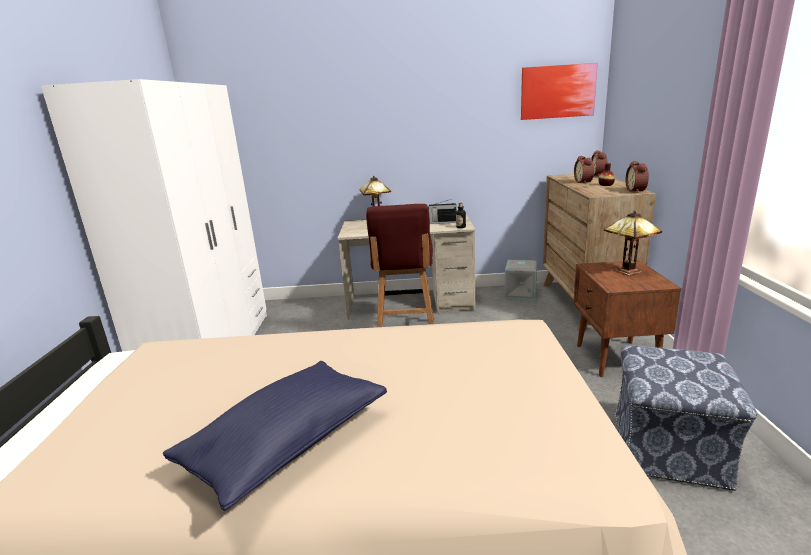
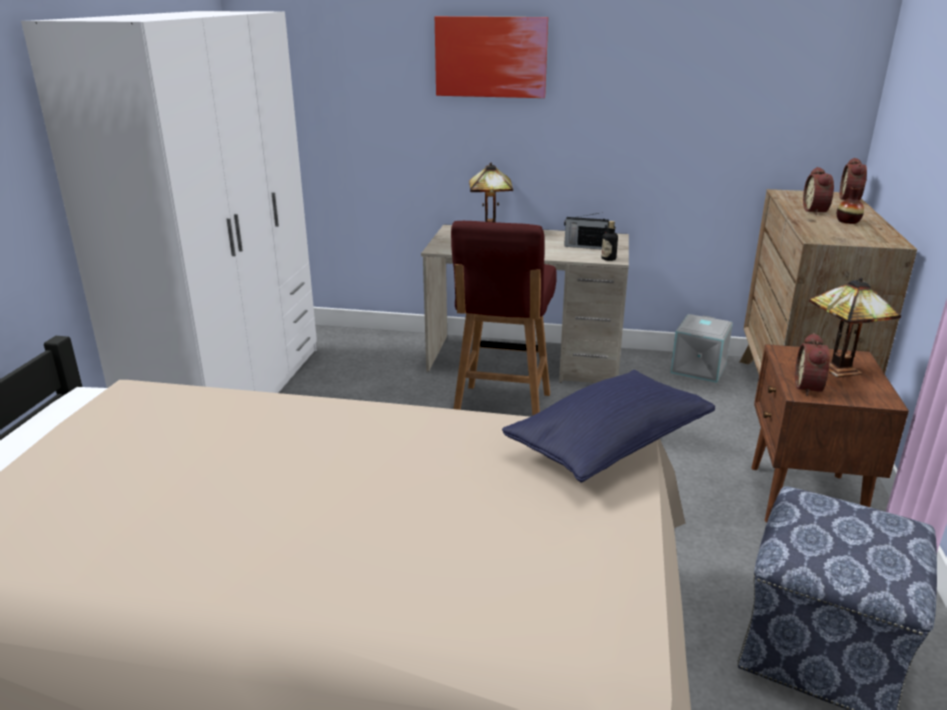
camera: 10 degrees right, 5 degrees up
blue pillow [163,361,387,511] -> blue pillow moved to [502,370,715,483]
picture [521,63,598,120] -> picture moved to [435,16,548,98]
alarm clock [626,161,649,193] -> alarm clock moved to [795,333,830,396]

